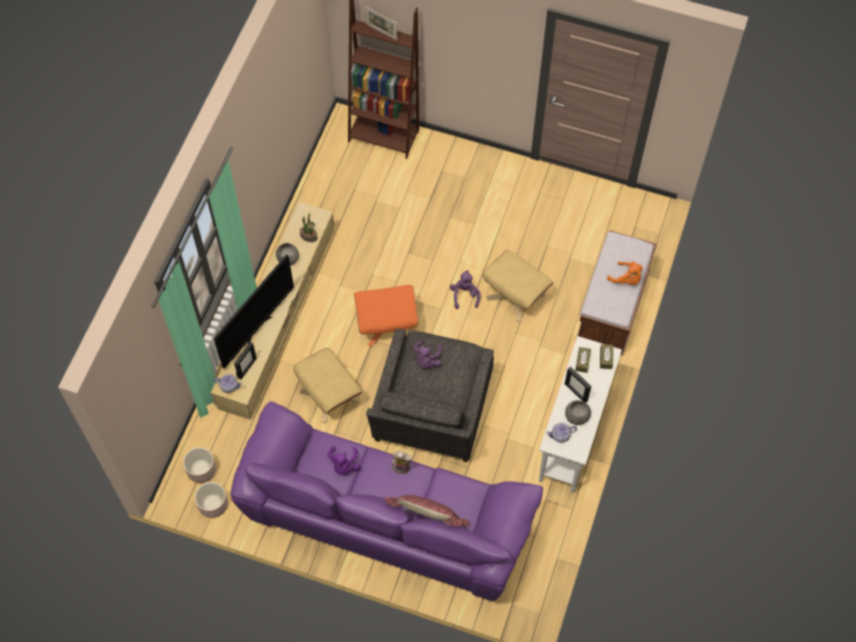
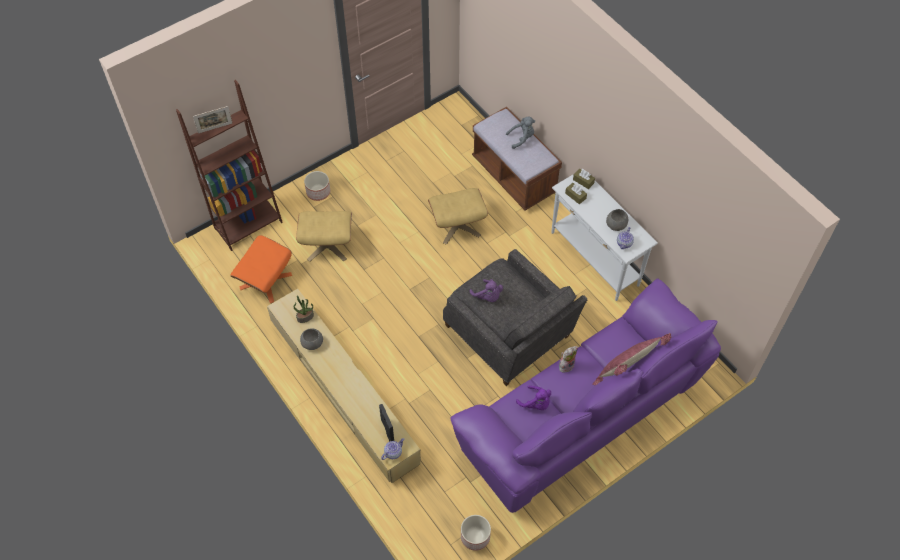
camera: 55 degrees left, 5 degrees down
planter [183,447,216,483] -> planter moved to [304,171,330,201]
television [214,254,294,369] -> none
beige ottoman [293,348,363,423] -> beige ottoman moved to [296,211,352,262]
orange ottoman [354,285,419,347] -> orange ottoman moved to [231,235,292,303]
purple plush toy [450,270,480,309] -> none
picture frame [565,367,591,402] -> none
orange plush toy [607,261,642,285] -> grey plush toy [506,116,535,149]

